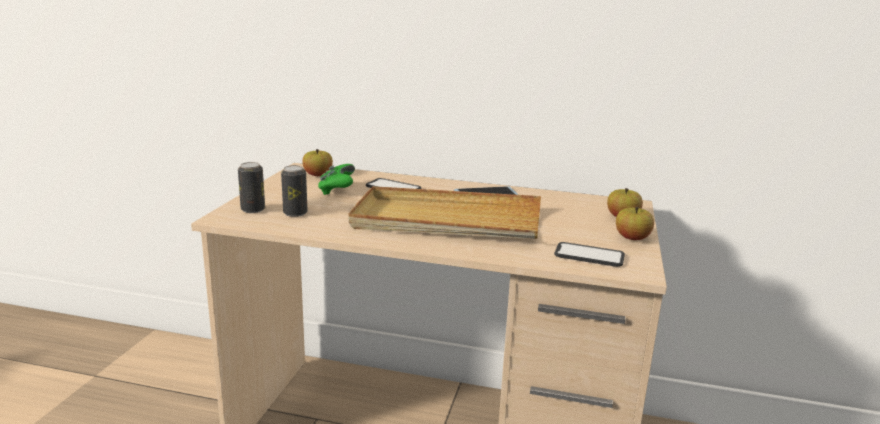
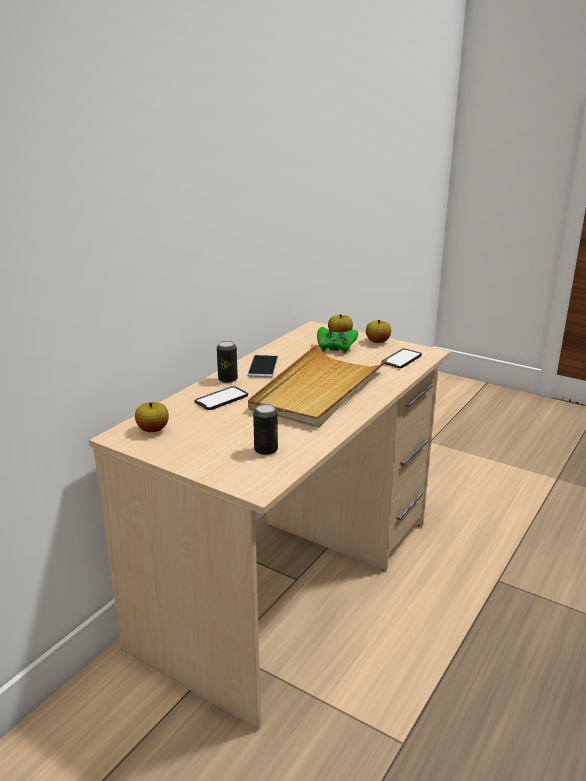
camera: 70 degrees left, 5 degrees up
can [238,162,265,213] -> can moved to [217,341,238,383]
green game controller [318,164,355,195] -> green game controller moved to [317,327,358,353]

